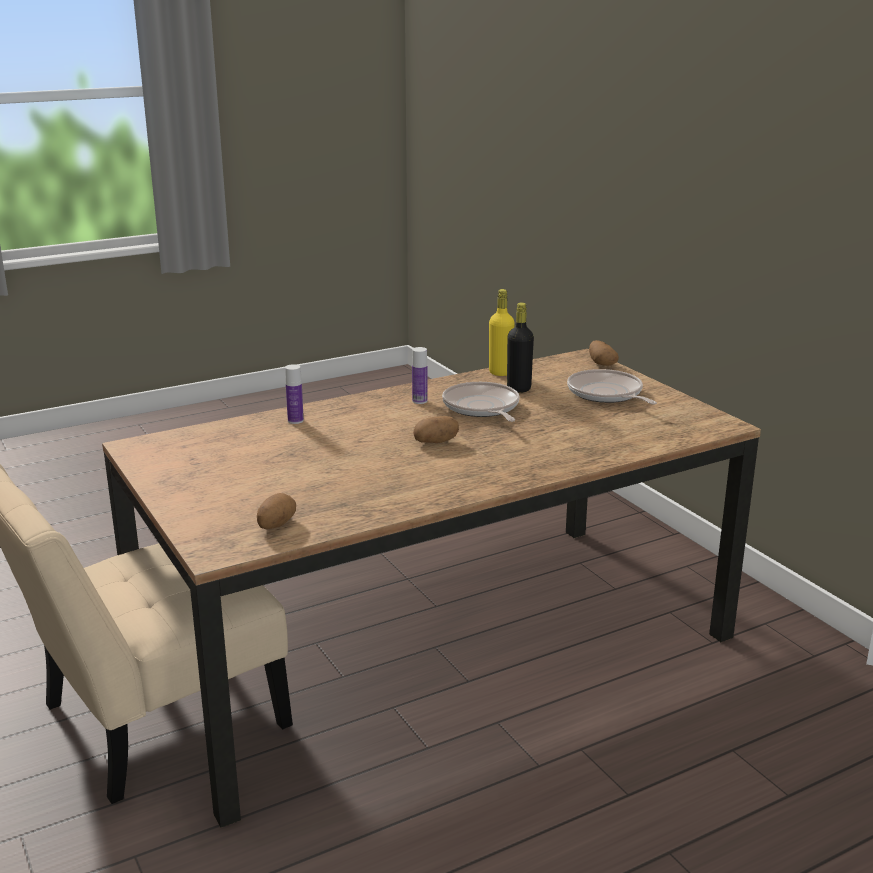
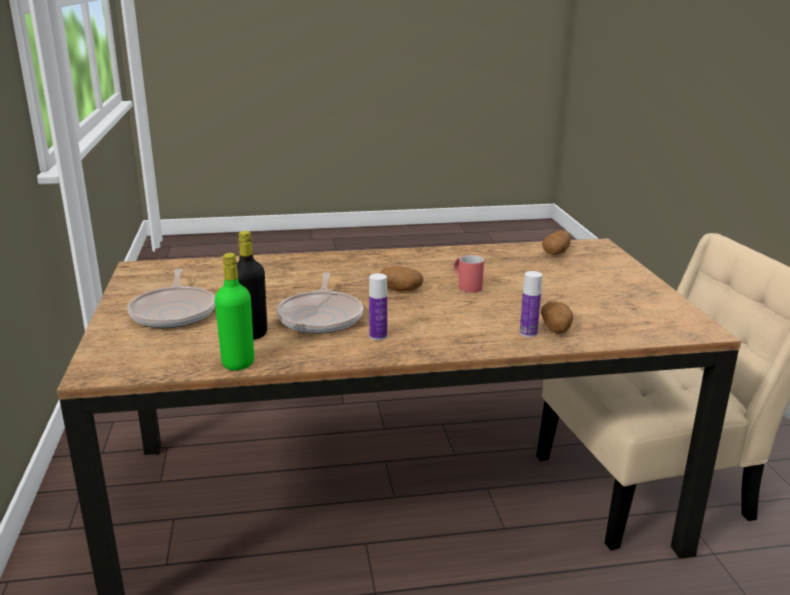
camera: 160 degrees left, 0 degrees up
yellow bottle [489,289,515,376] -> green bottle [215,253,254,370]
potato [589,340,619,366] -> potato moved to [541,301,573,334]
none -> red mug [453,255,484,293]

